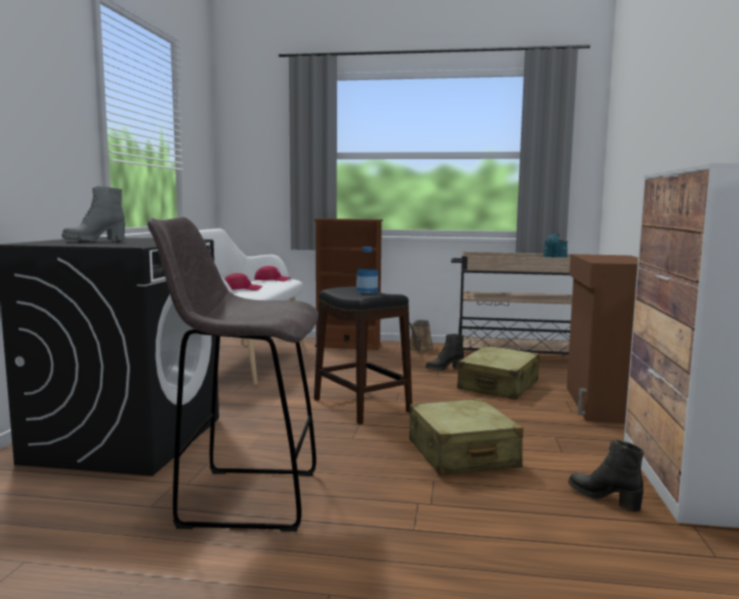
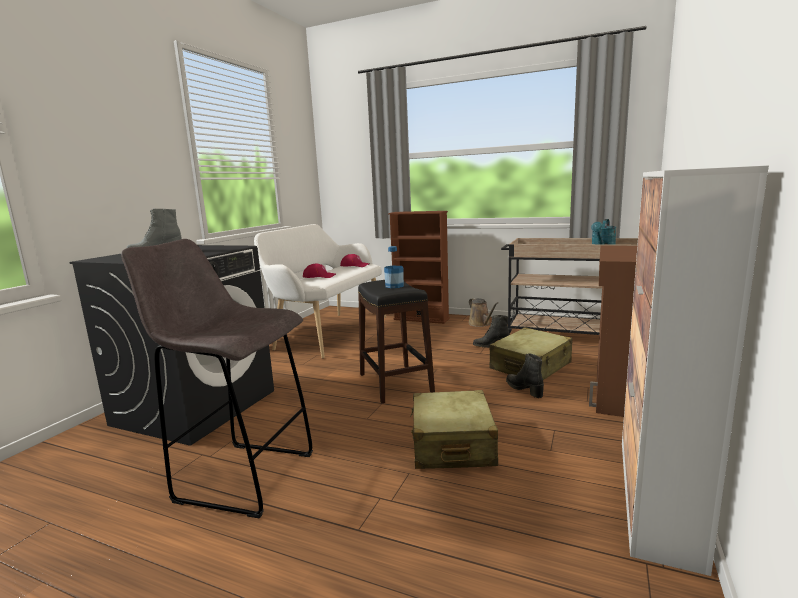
camera: 15 degrees right, 5 degrees up
brown watering can [409,320,434,352] -> brown watering can turned 60 degrees counterclockwise [468,298,498,327]
black boot [568,440,644,512] -> black boot moved to [506,353,544,398]

